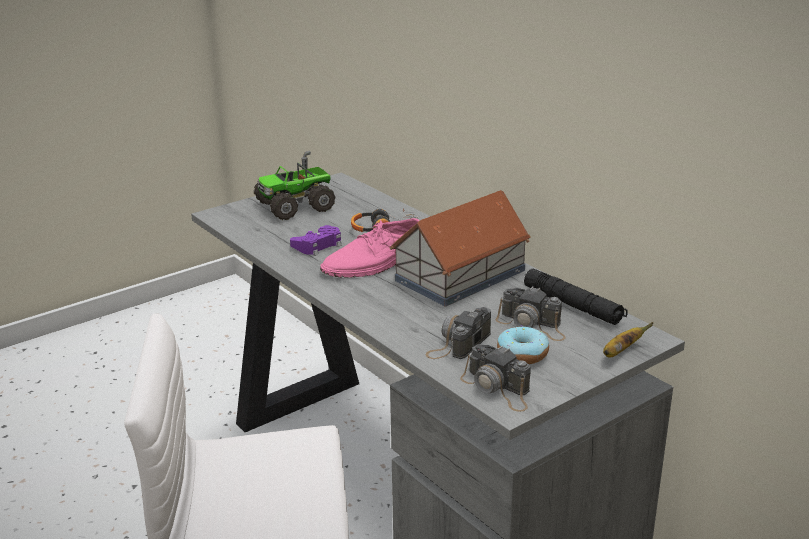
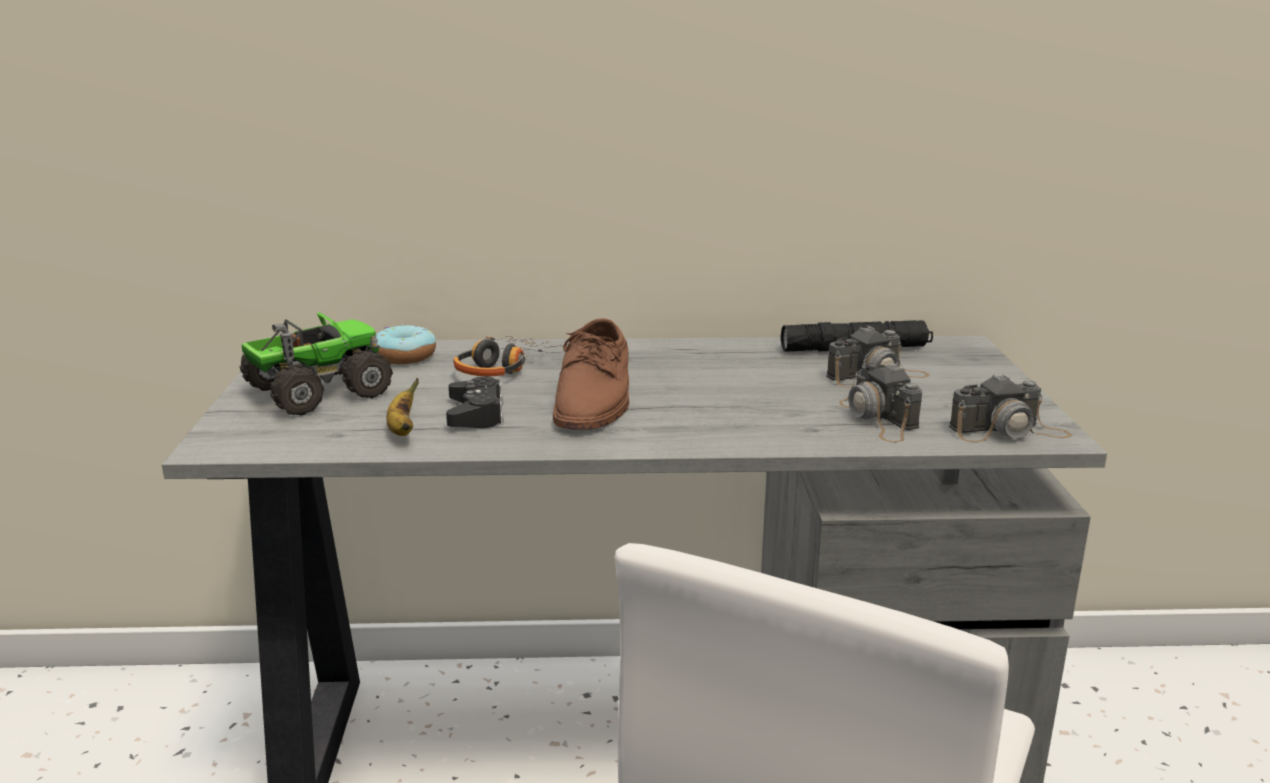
camera: 55 degrees left, 5 degrees down
toy truck [254,151,335,220] -> toy truck turned 135 degrees counterclockwise [239,312,393,416]
purple game controller [290,225,341,256] -> black game controller [446,376,504,428]
pink shoe [320,218,420,278] -> brown shoe [553,318,629,429]
toy house [389,190,531,306] -> none
donut [497,325,549,364] -> donut moved to [376,324,436,364]
banana [603,322,653,357] -> banana moved to [386,378,419,436]

